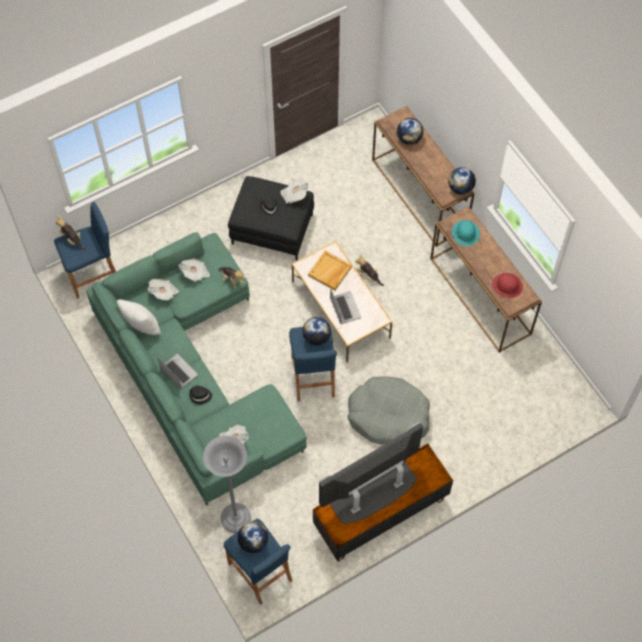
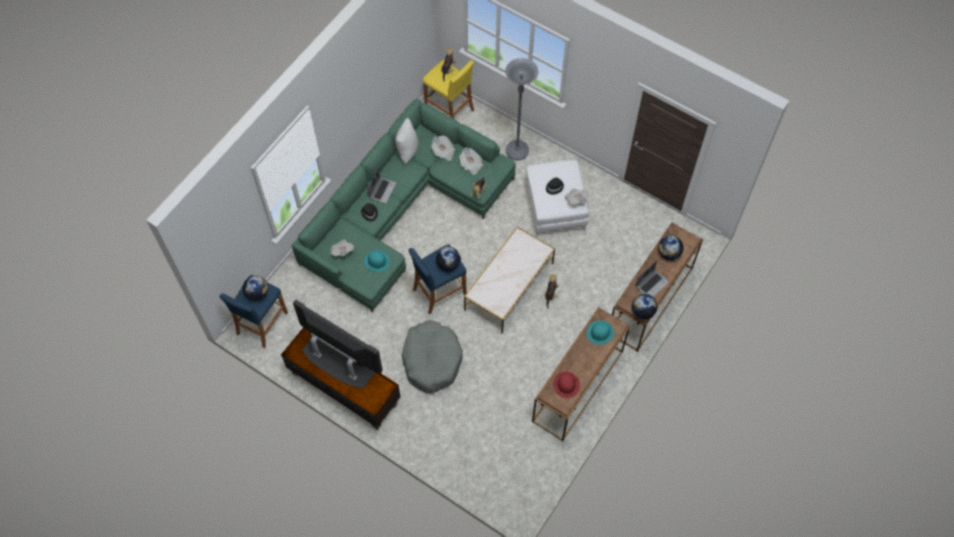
camera: 65 degrees right, 0 degrees up
blue stool [54,202,116,299] -> yellow stool [423,60,474,119]
grey floor lamp [203,436,251,533] -> grey floor lamp moved to [505,58,538,160]
black ottoman [228,176,314,261] -> white ottoman [525,160,589,237]
beige tray [308,251,352,290] -> none
laptop [330,288,361,324] -> laptop moved to [635,261,669,297]
none -> turquoise hat [364,250,390,272]

